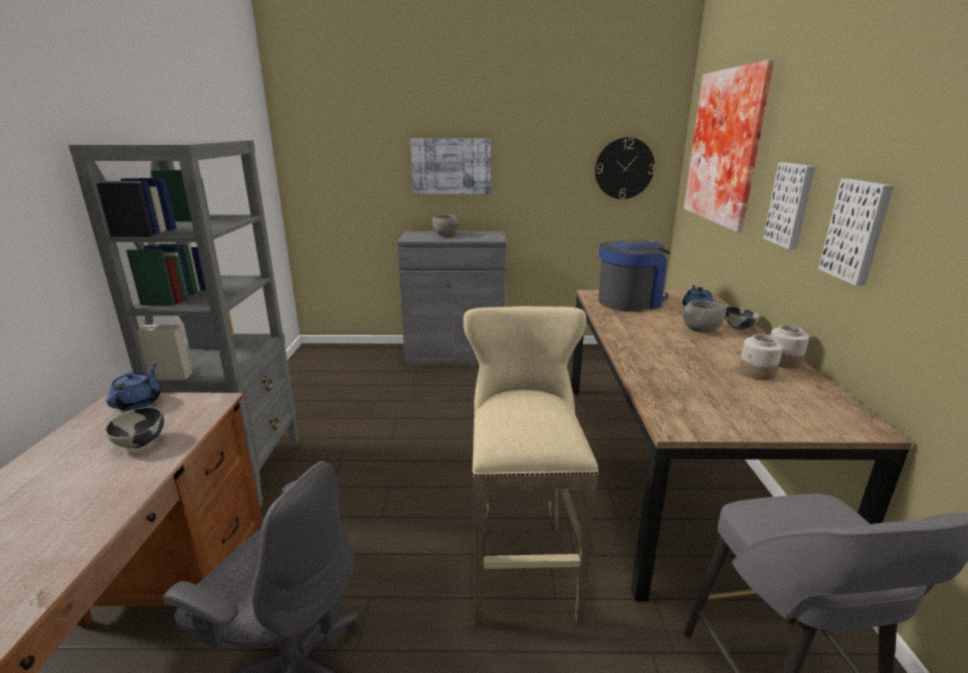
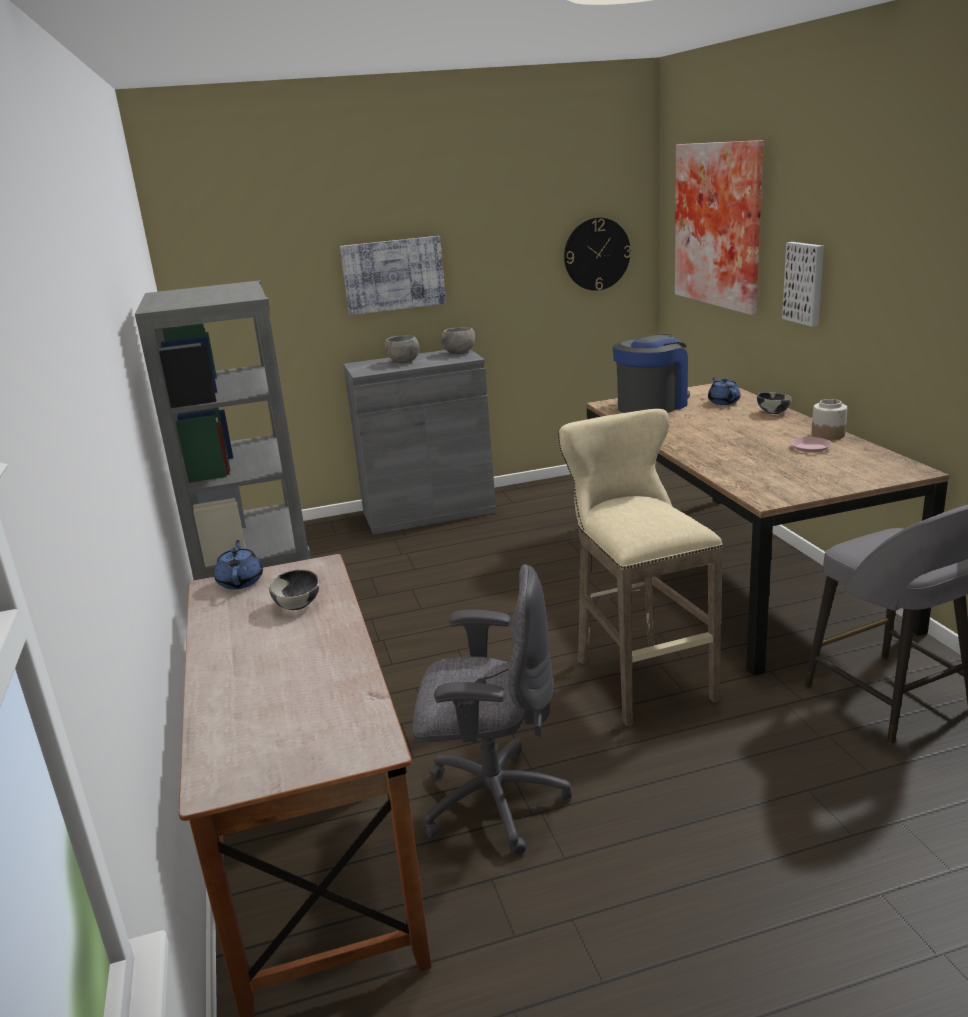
camera: 15 degrees left, 0 degrees up
grey bowl [683,300,726,333] -> grey bowl moved to [441,327,475,354]
jar [739,334,783,380] -> pink plate [790,437,832,453]
picture [818,179,894,286] -> none

